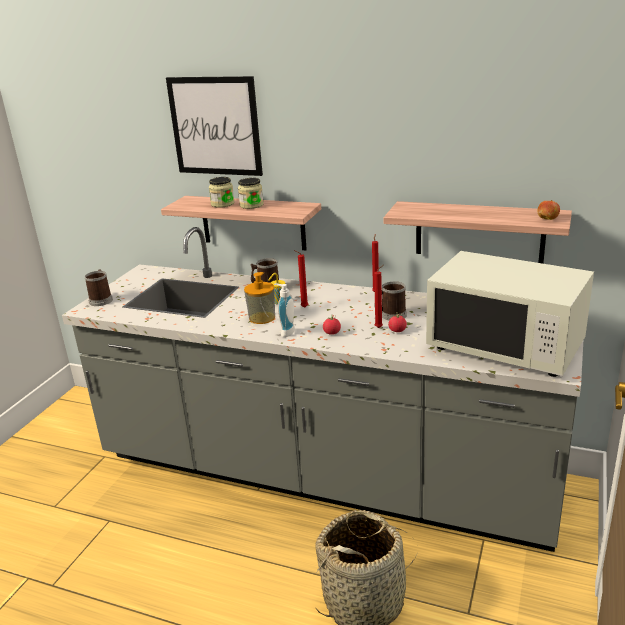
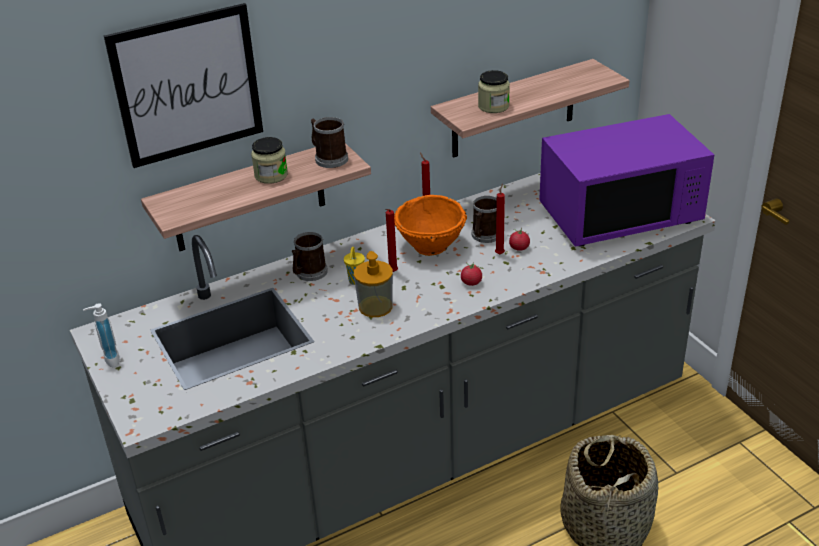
camera: 50 degrees left, 10 degrees up
mug [84,270,113,306] -> mug moved to [311,117,348,168]
jar [209,177,235,208] -> jar moved to [478,70,510,113]
soap dispenser [274,284,295,337] -> soap dispenser moved to [83,303,120,367]
white microwave [426,251,594,377] -> purple microwave [539,114,714,247]
apple [537,200,560,220] -> none
none -> orange bowl [394,195,467,256]

